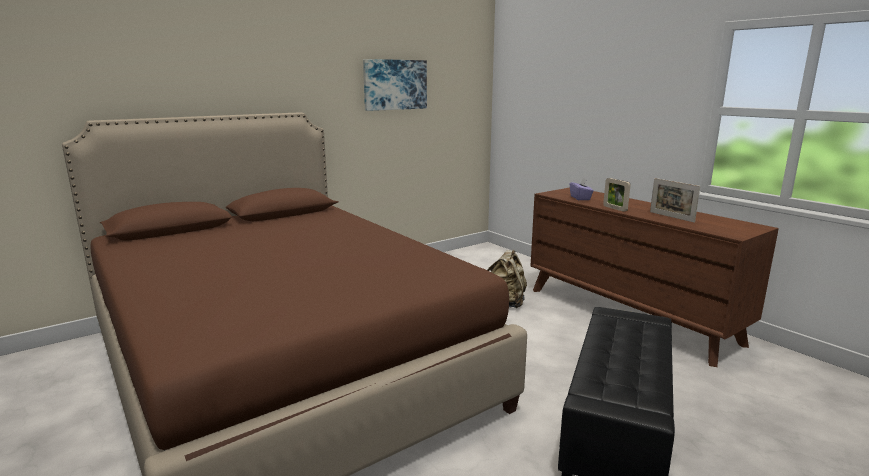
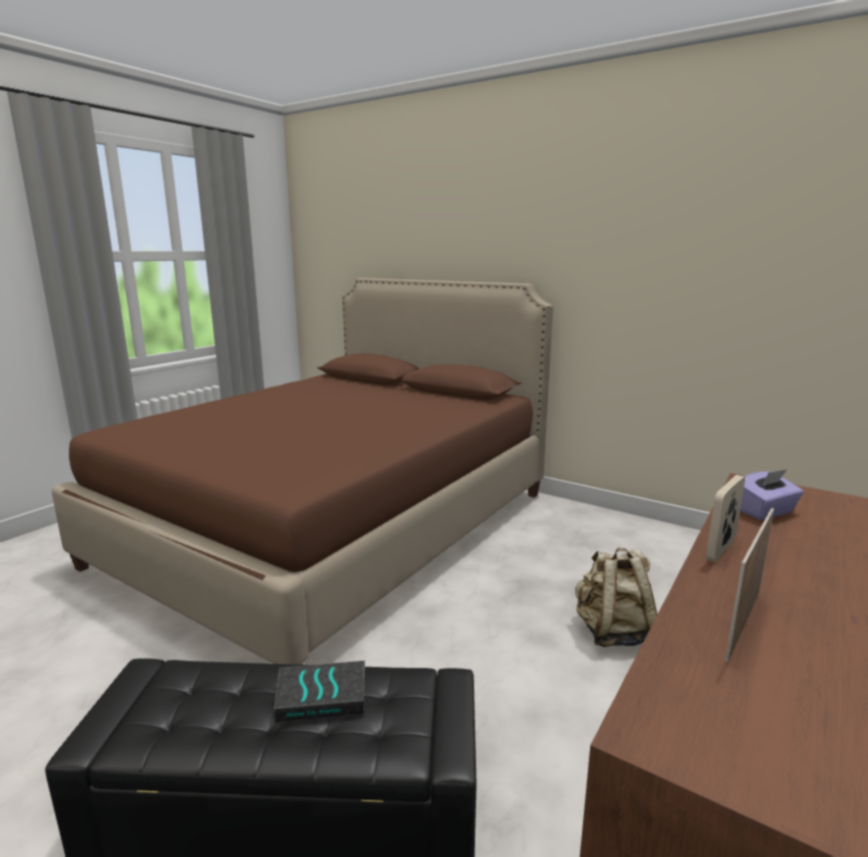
camera: 70 degrees right, 0 degrees up
picture [363,59,427,111] -> none
none -> book [273,661,365,723]

